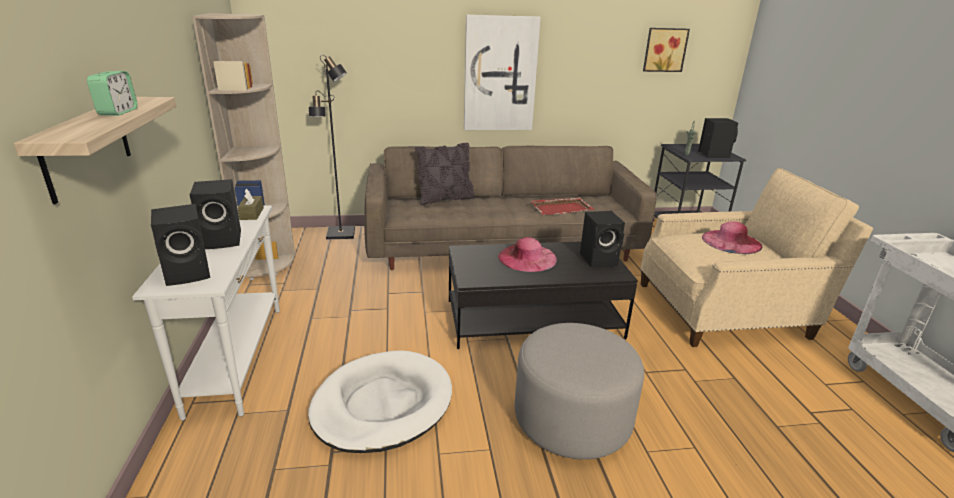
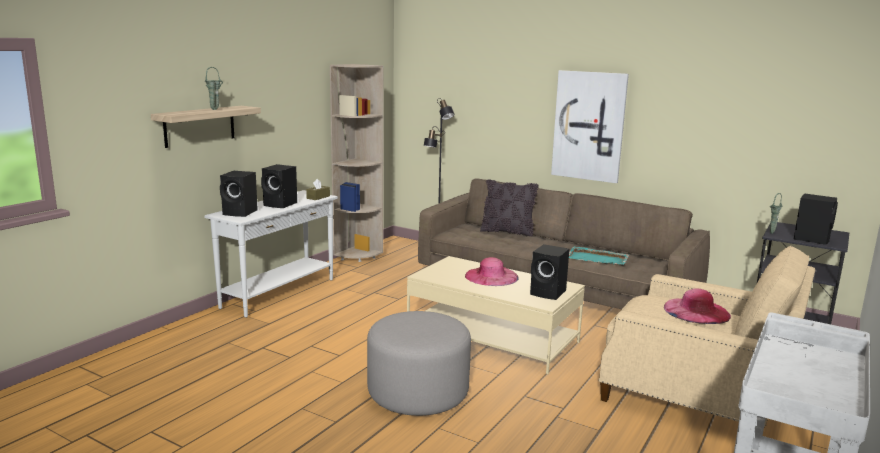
camera: 40 degrees right, 10 degrees down
alarm clock [87,71,138,116] -> green vase [205,67,223,110]
white dog bed [308,350,452,453] -> none
black coffee table [449,242,638,349] -> beige coffee table [407,256,585,374]
red tray [530,197,594,215] -> turquoise tray [569,247,629,265]
picture [643,28,690,72] -> none

